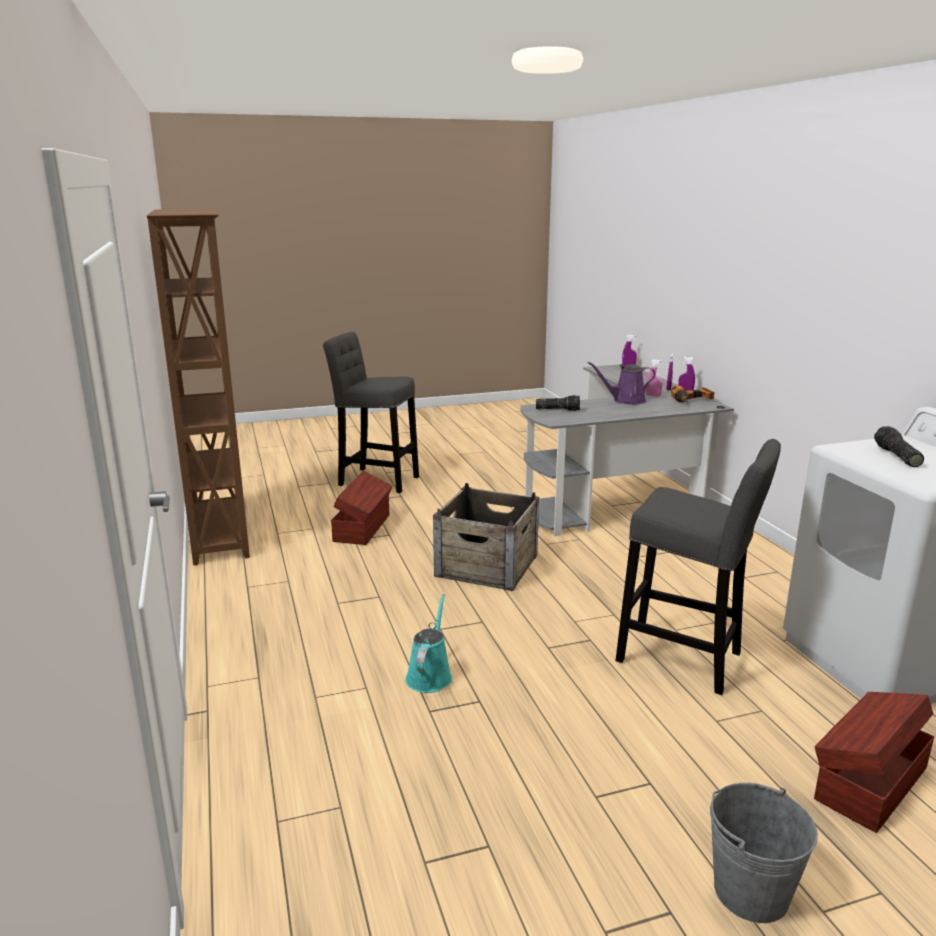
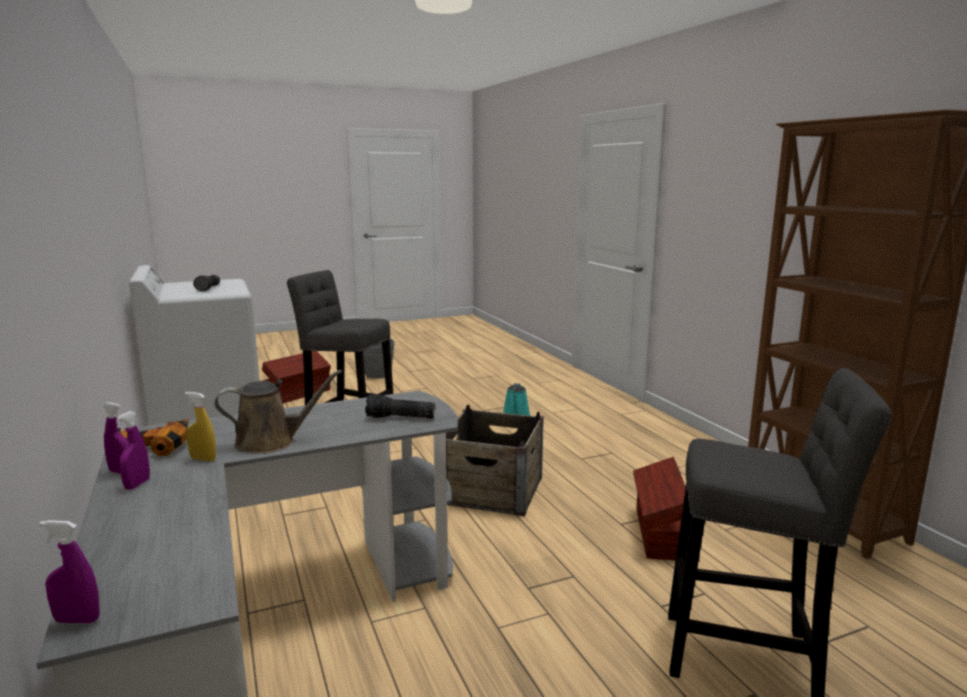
camera: 175 degrees right, 5 degrees down
purple watering can [588,362,656,405] -> brown watering can [214,370,342,454]
pink spray bottle [646,359,663,396] -> yellow spray bottle [185,392,216,461]

